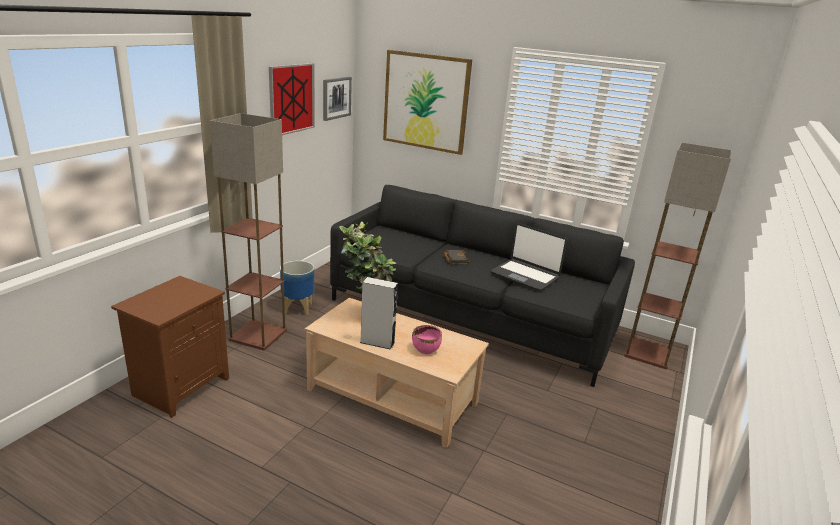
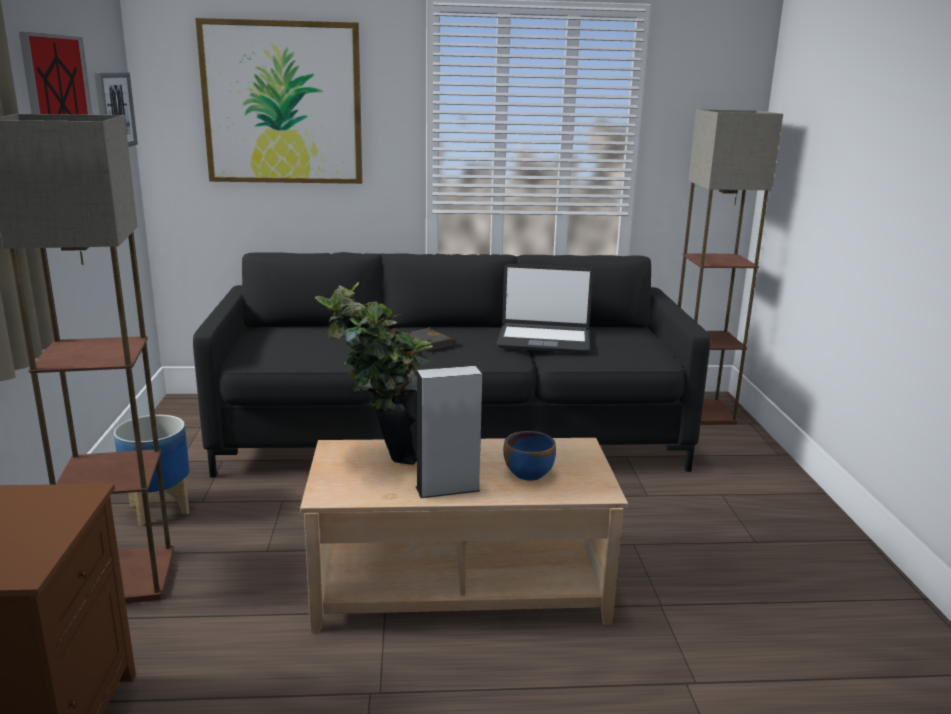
camera: 30 degrees left, 5 degrees down
pink bowl [412,325,442,354] -> blue bowl [503,431,556,481]

